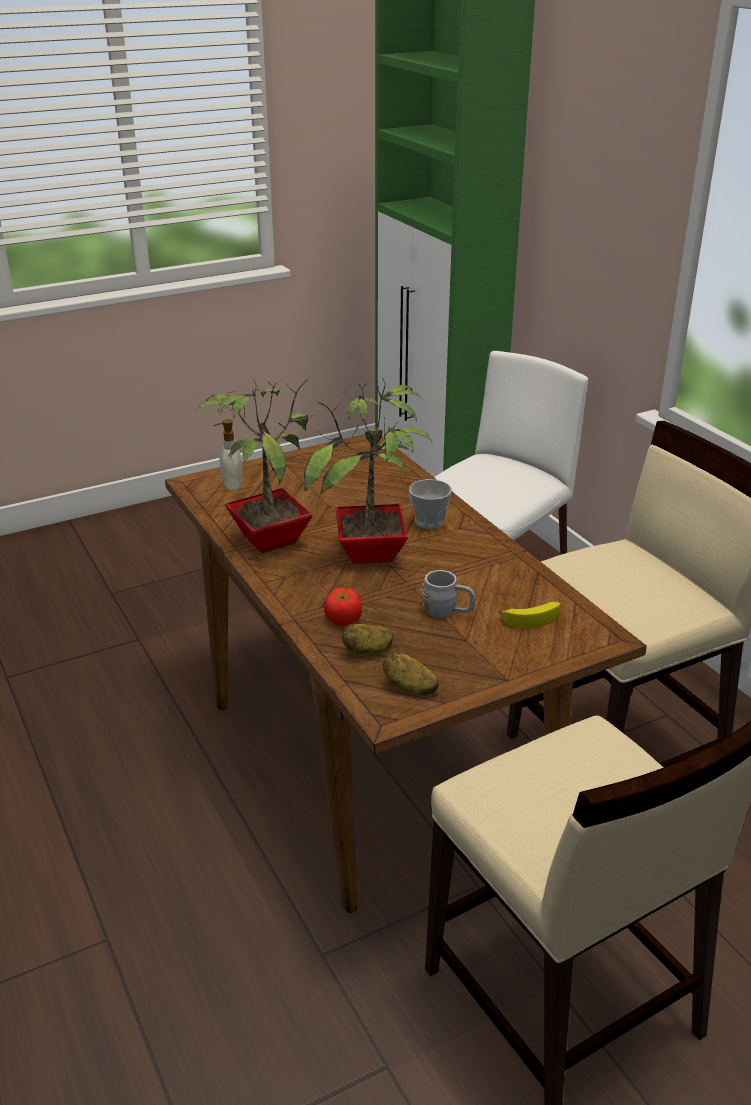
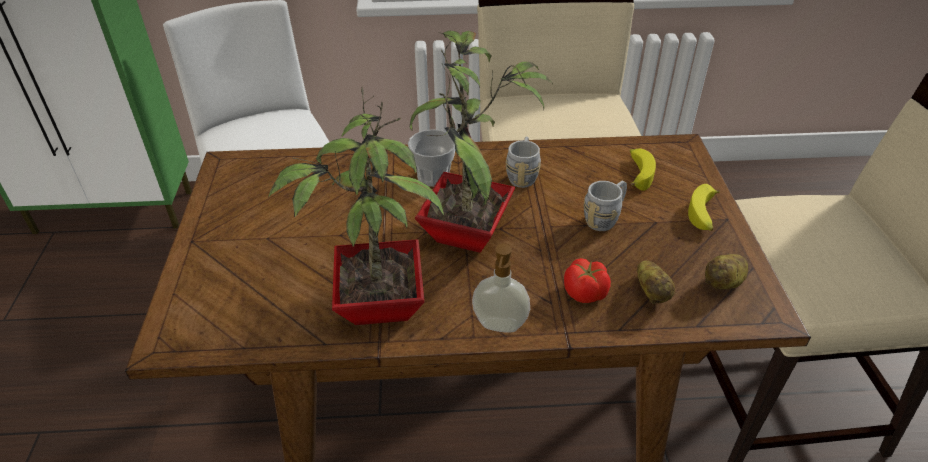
camera: 65 degrees left, 10 degrees up
soap dispenser [214,419,243,490] -> soap dispenser moved to [472,244,530,333]
none -> grey mug [506,137,541,188]
none -> banana [688,184,720,231]

